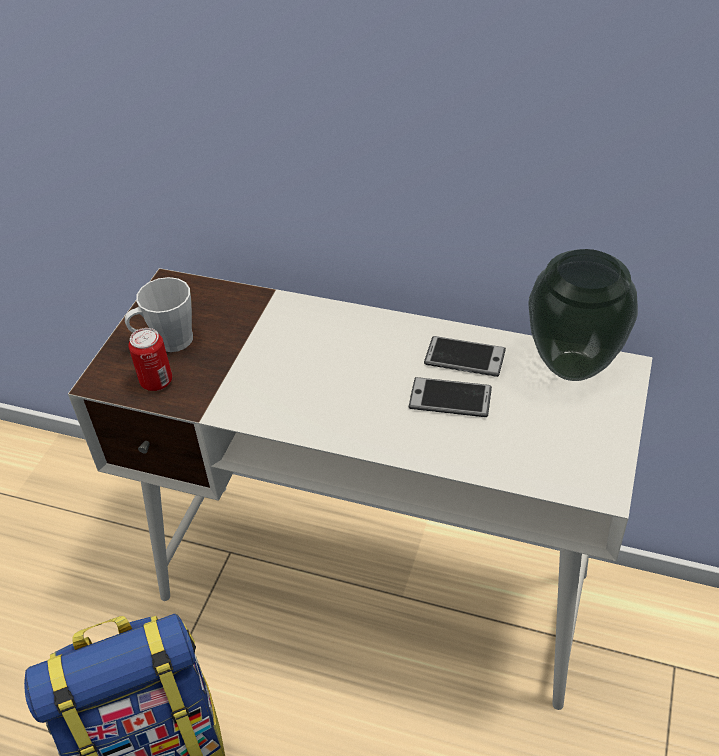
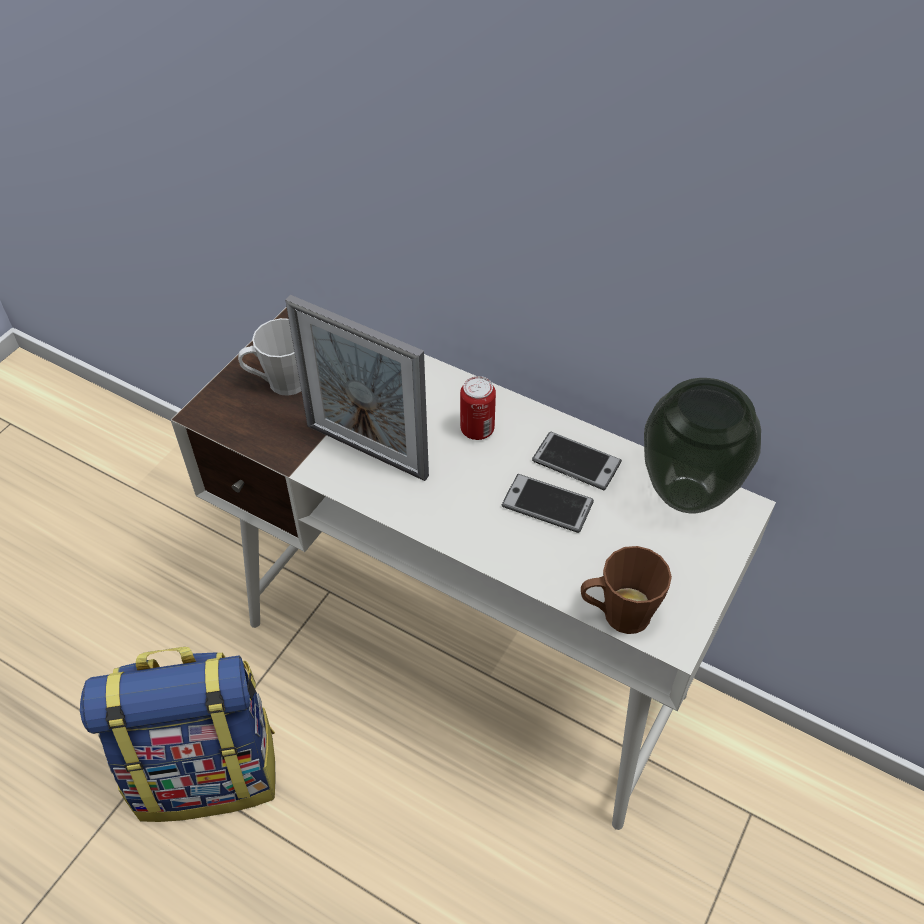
camera: 10 degrees right, 5 degrees up
can [129,328,172,391] -> can moved to [460,376,496,440]
none -> picture frame [285,295,429,481]
none -> brown mug [581,546,672,634]

